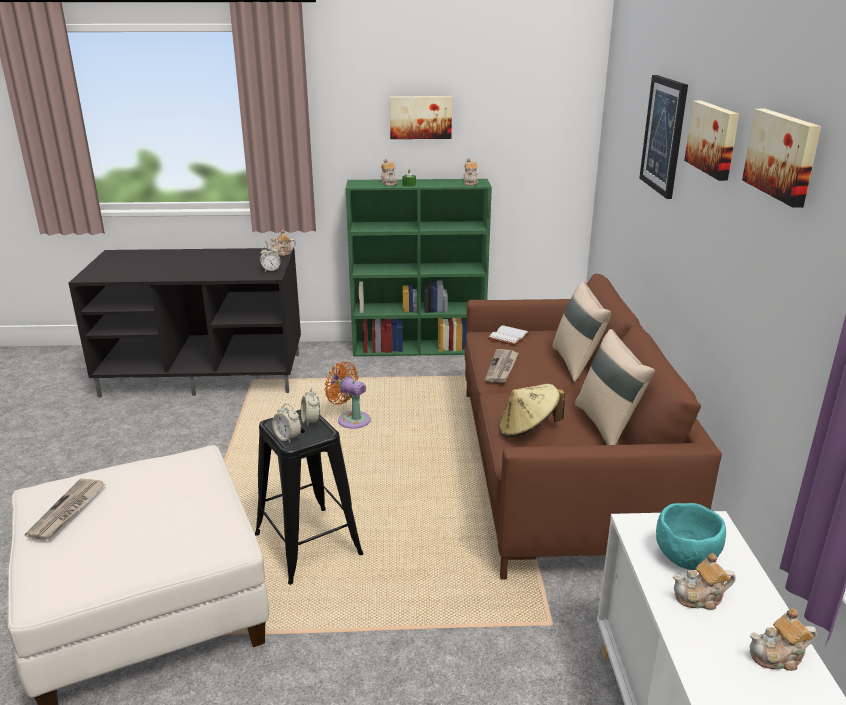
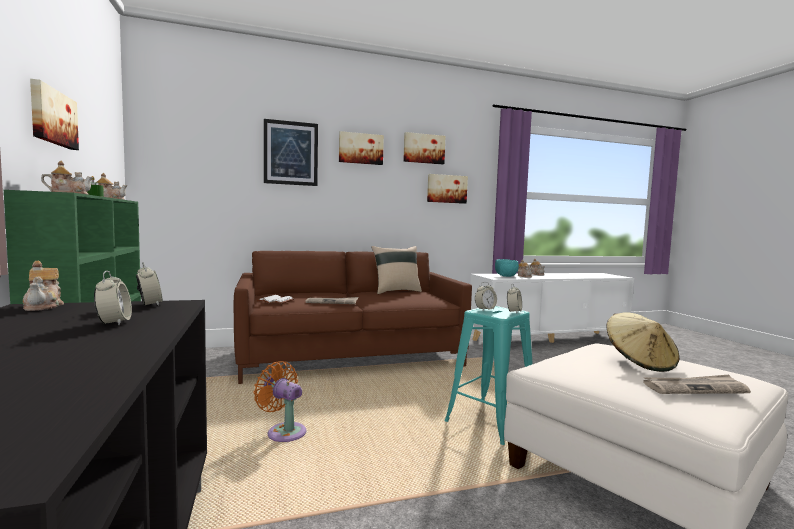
camera: 105 degrees left, 20 degrees down
black stool [255,409,364,585] -> turquoise stool [444,306,532,445]
orange fan [324,362,371,429] -> orange fan turned 105 degrees clockwise [254,361,307,442]
beige hat [499,384,565,438] -> beige hat moved to [607,312,679,372]
beige pillow [552,281,611,382] -> none
none -> alarm clock [94,271,132,325]
none -> picture [427,174,468,204]

